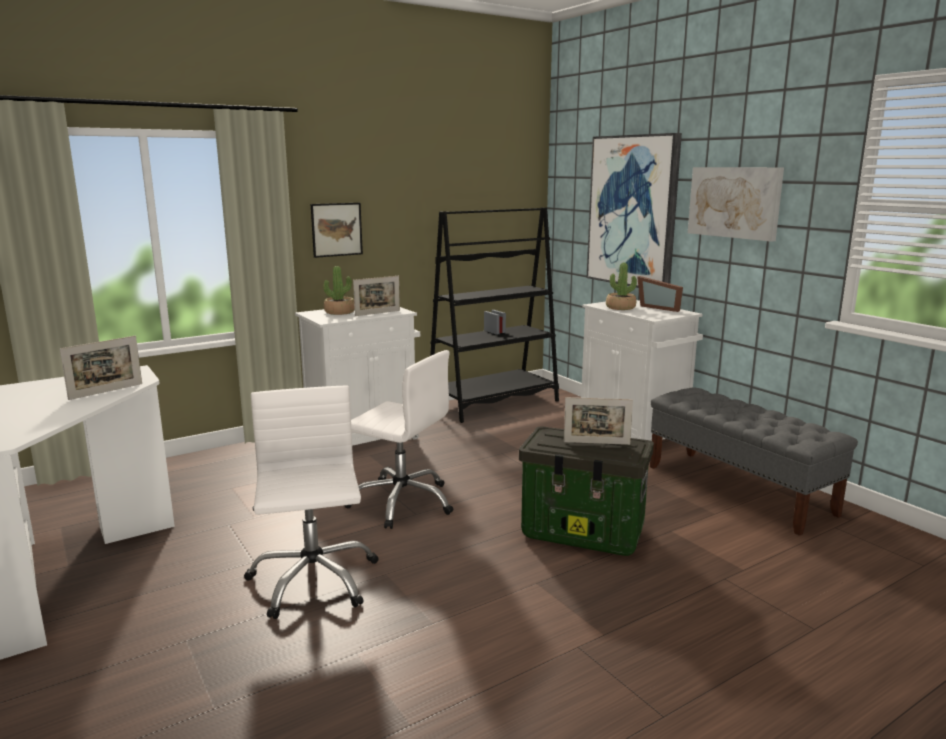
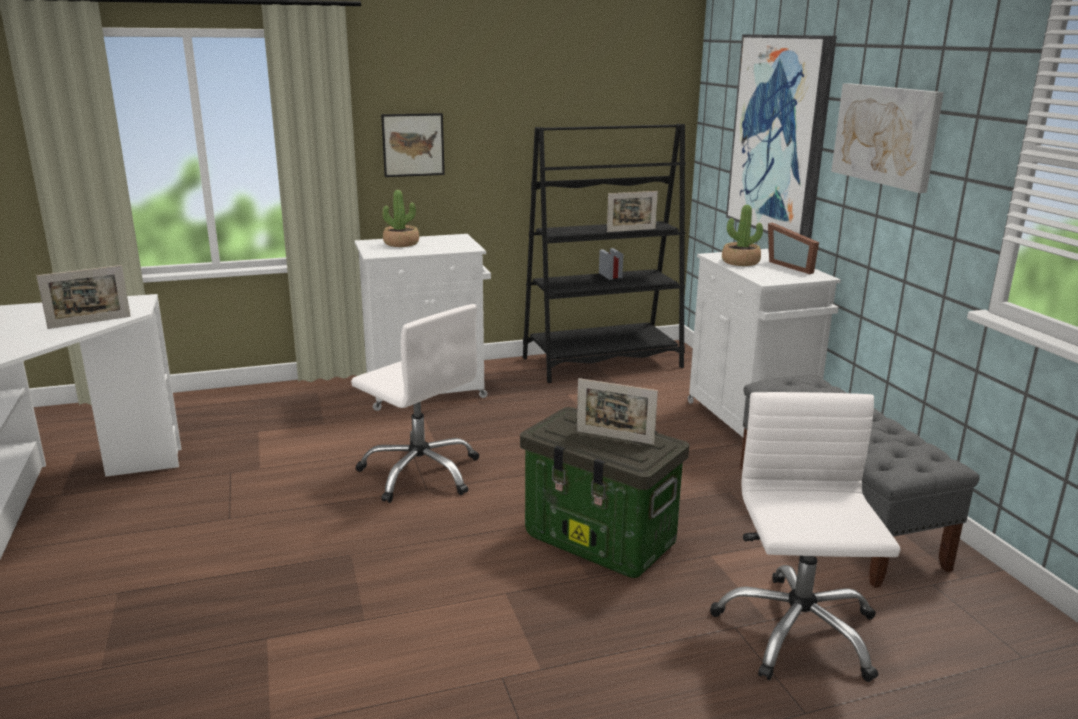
camera: 15 degrees right, 5 degrees up
white office chair [244,386,378,619] -> white office chair moved to [710,392,901,682]
picture frame [353,276,400,316] -> picture frame moved to [607,191,658,232]

